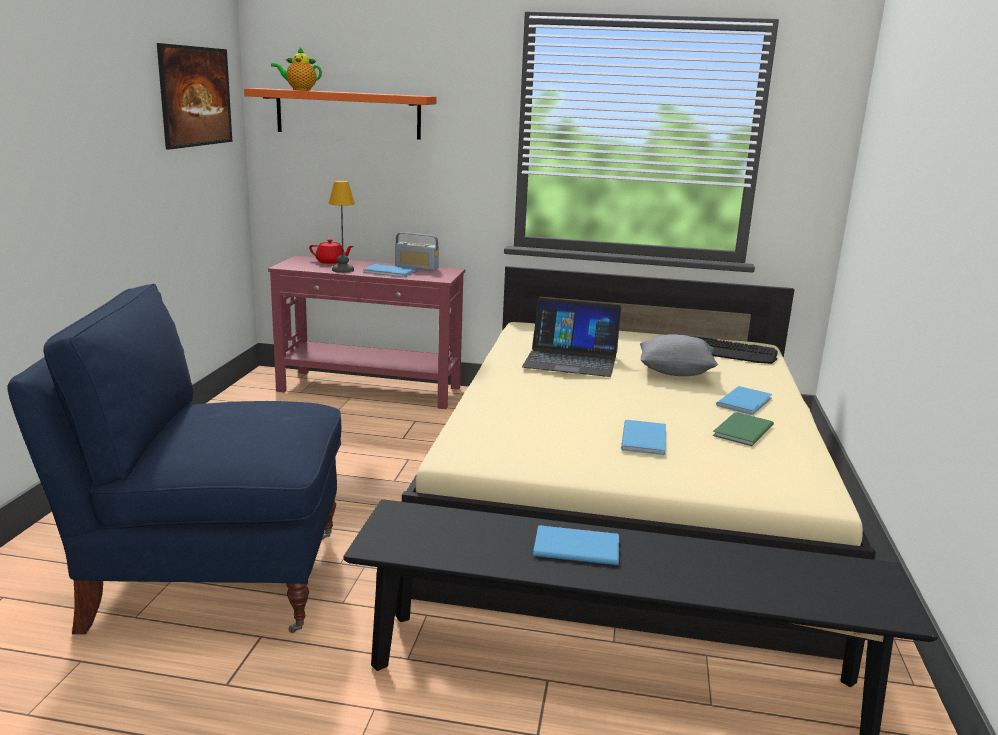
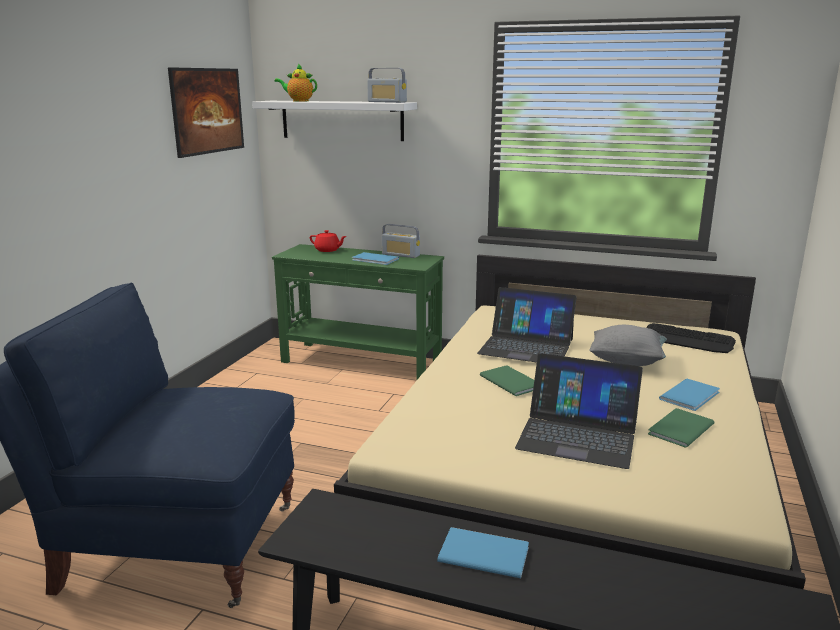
camera: 10 degrees right, 0 degrees up
orange shelf [244,88,437,140] -> white shelf [252,101,417,141]
red console table [268,256,465,409] -> green console table [272,244,444,381]
table lamp [328,181,355,273] -> none
blue book [621,420,666,455] -> laptop [515,353,643,469]
none -> radio [367,68,407,103]
none -> green book [480,366,534,396]

